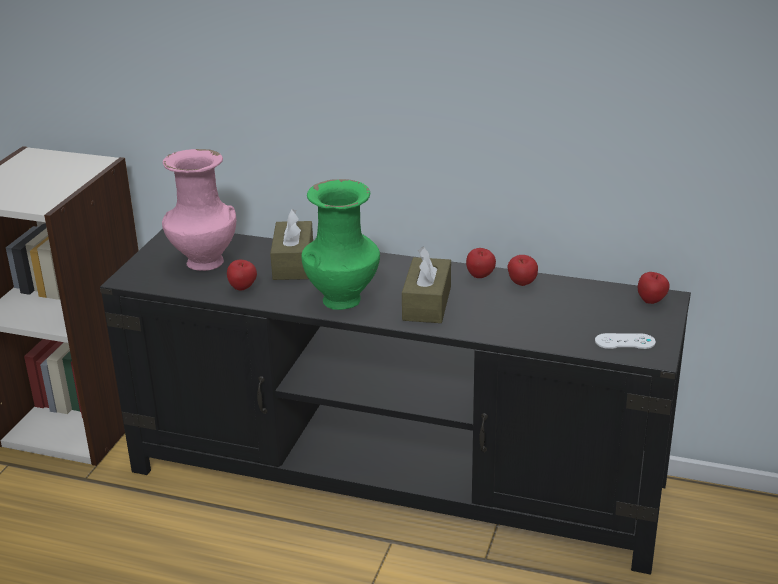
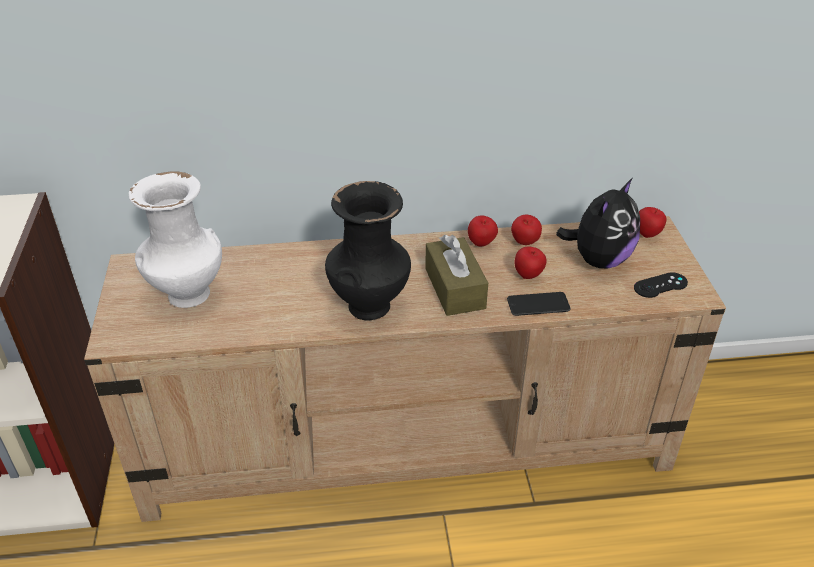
camera: 25 degrees left, 10 degrees up
black tv stand [100,229,691,575] -> beige tv stand [84,216,726,522]
pink vase [162,149,236,271] -> white vase [129,171,222,308]
apple [227,260,257,291] -> apple moved to [515,247,547,279]
brown tissue box [270,209,313,280] -> none
green vase [302,179,380,310] -> black vase [325,181,411,321]
white game controller [595,333,656,349] -> black game controller [634,272,688,298]
none -> phone [507,292,571,316]
none -> plush toy [556,178,640,268]

